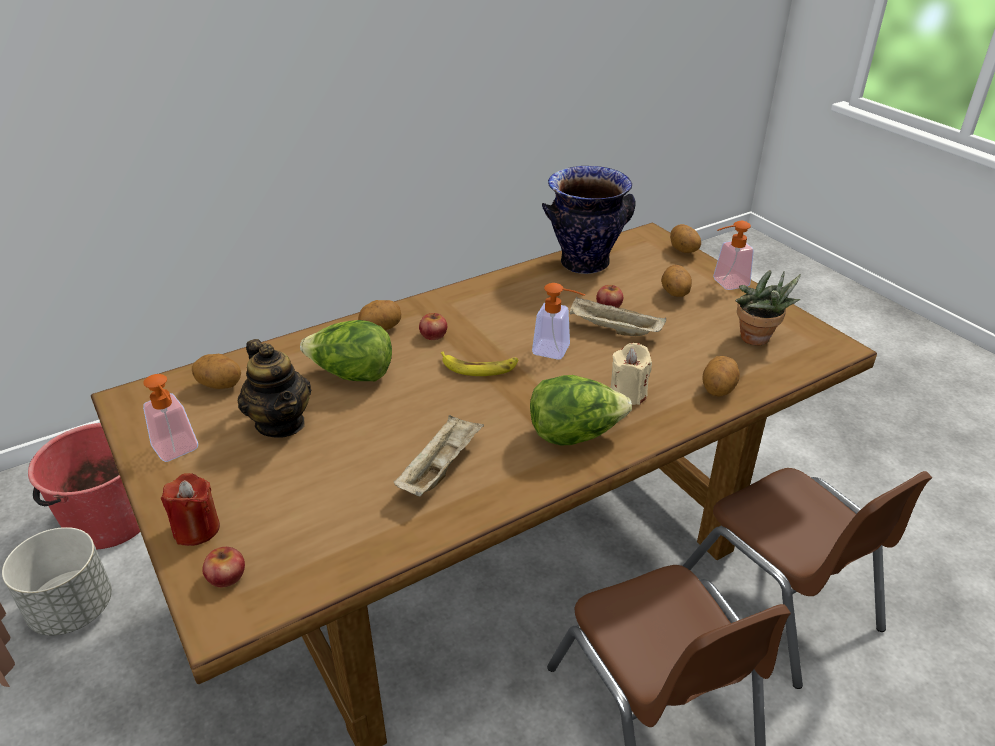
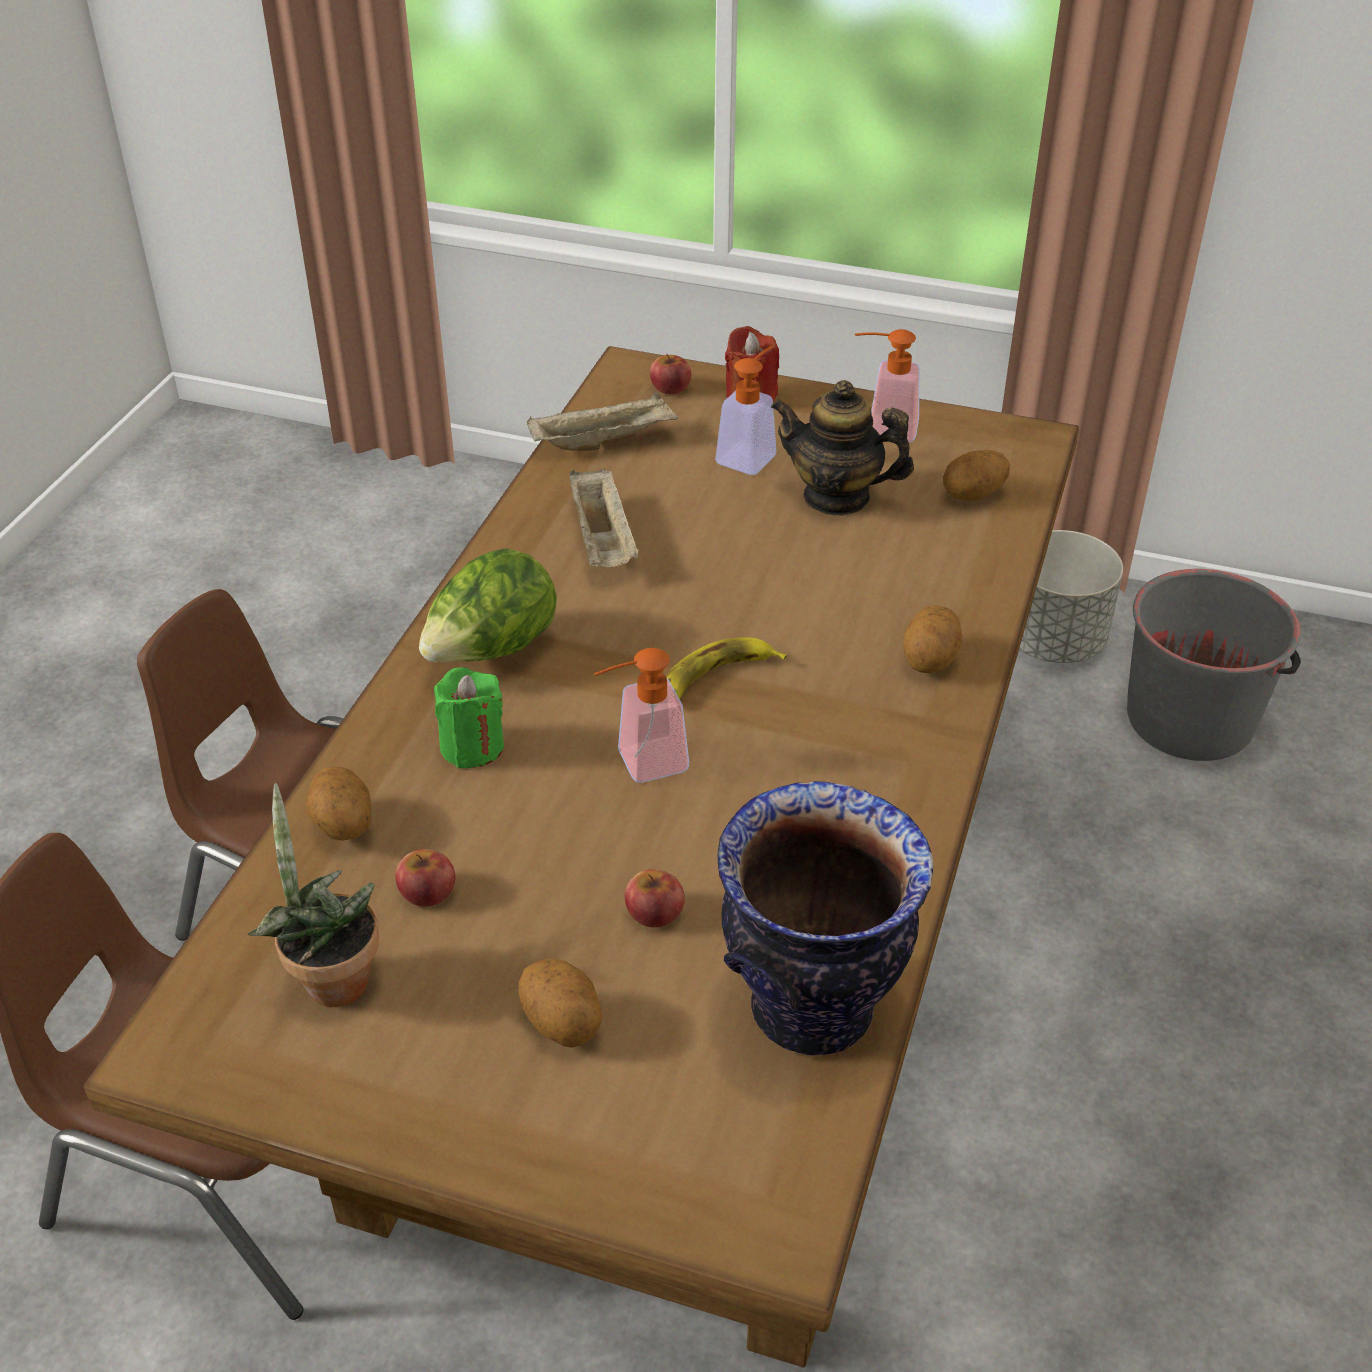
camera: 140 degrees right, 5 degrees up
red bucket [28,423,140,549] -> grey bucket [1127,569,1301,761]
lettuce [300,320,392,381] -> none
apple [419,313,447,340] -> apple moved to [395,849,455,907]
beige tray [569,297,666,336] -> beige tray moved to [527,392,678,451]
beige candle [611,343,652,405] -> green candle [434,667,504,768]
potato [670,224,701,253] -> none
soap dispenser [713,221,754,290] -> soap dispenser moved to [715,346,776,475]

